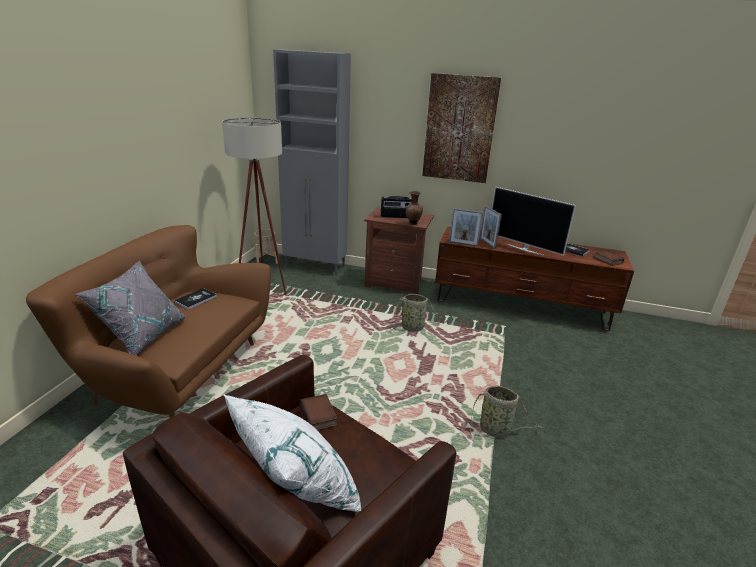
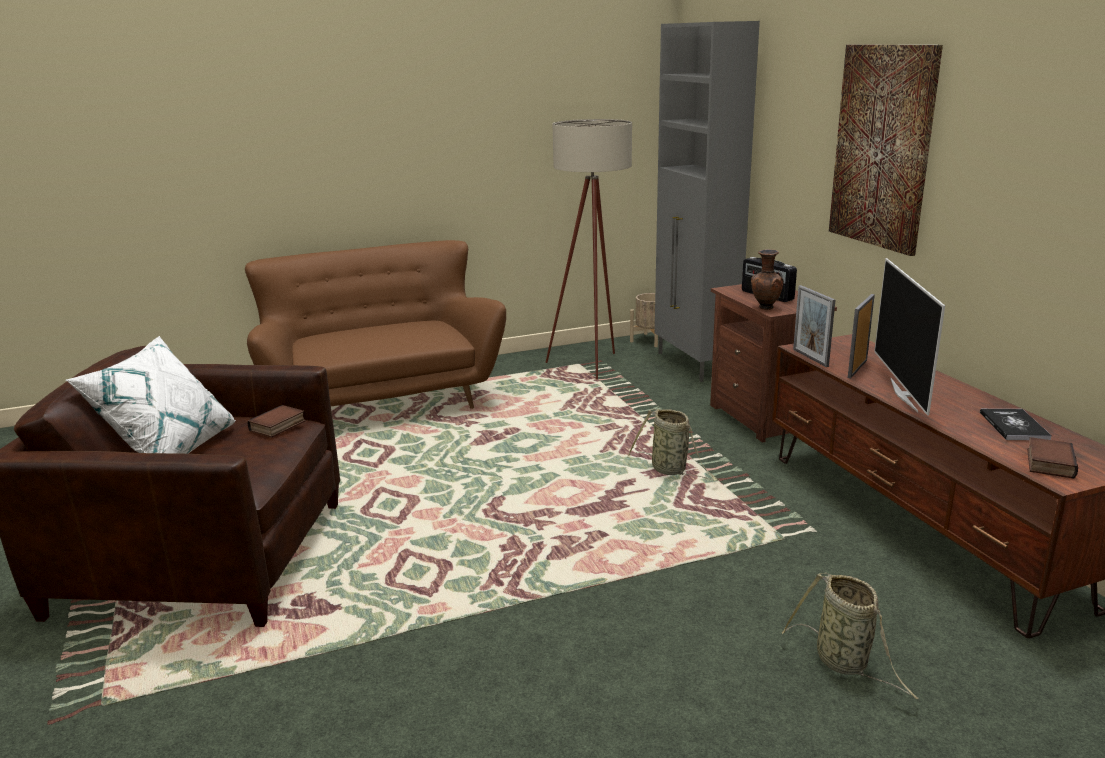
camera: 55 degrees right, 5 degrees down
grey pillow [74,261,185,355] -> none
book [174,288,217,309] -> none
basket [463,386,543,437] -> basket moved to [782,572,918,699]

